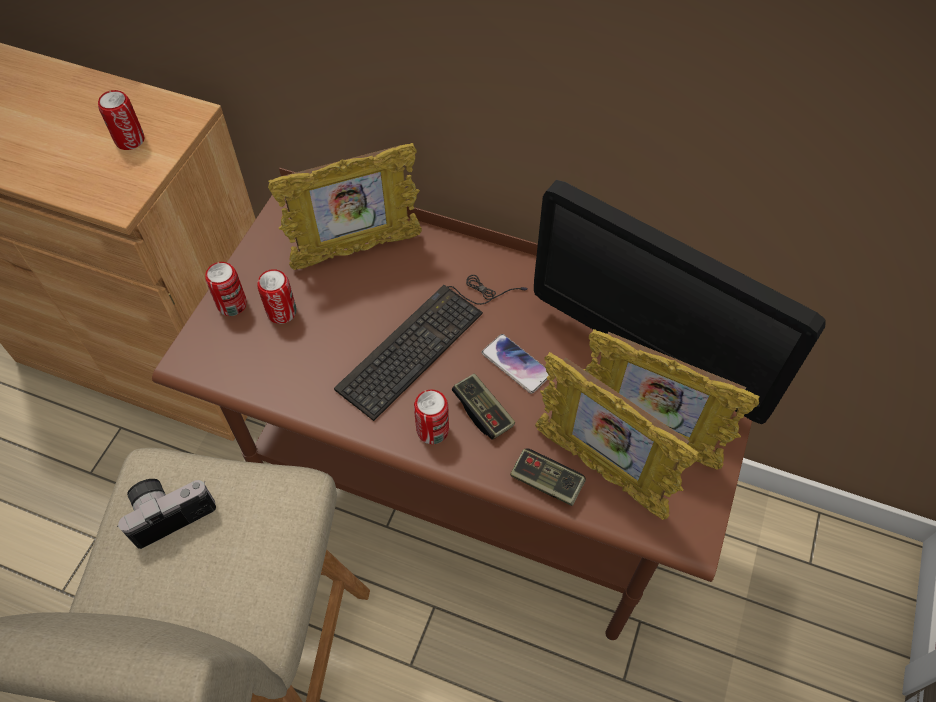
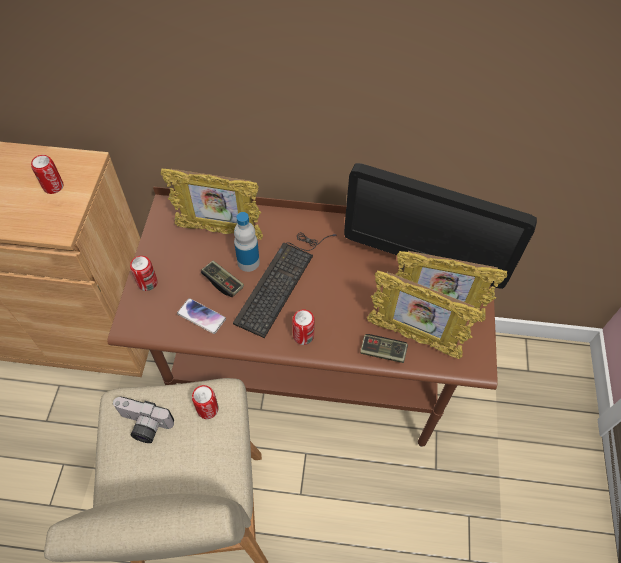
camera: 15 degrees left, 0 degrees up
camera [117,479,216,549] -> camera turned 120 degrees counterclockwise [113,396,174,443]
can [257,269,297,324] -> can moved to [192,385,219,419]
picture frame [268,143,422,270] -> picture frame turned 45 degrees clockwise [161,168,263,239]
game controller [452,373,515,440] -> game controller moved to [201,261,244,297]
phone [481,334,548,394] -> phone moved to [177,298,226,334]
none -> bottle [234,212,260,272]

